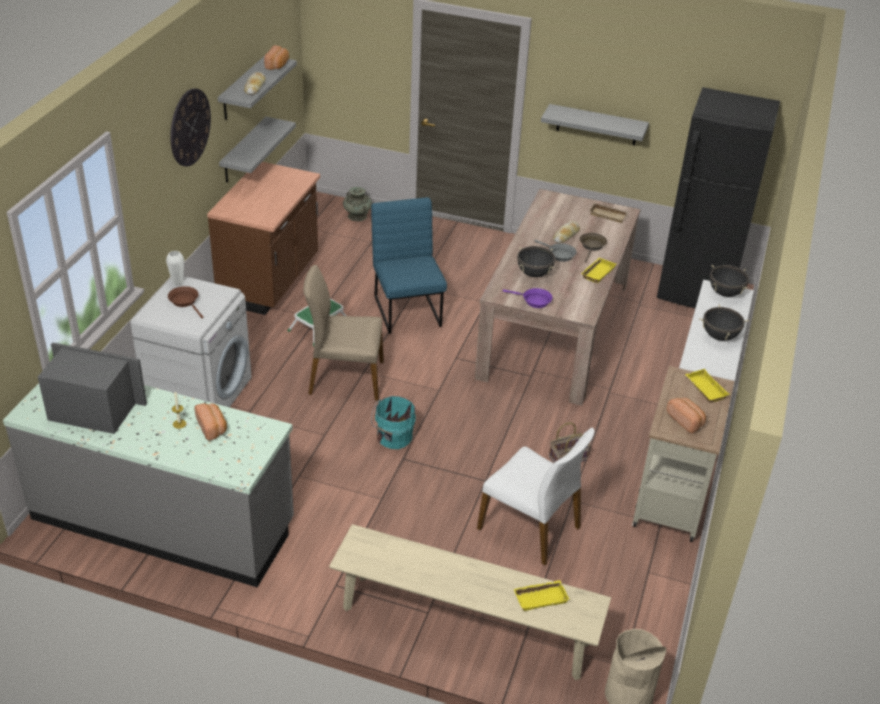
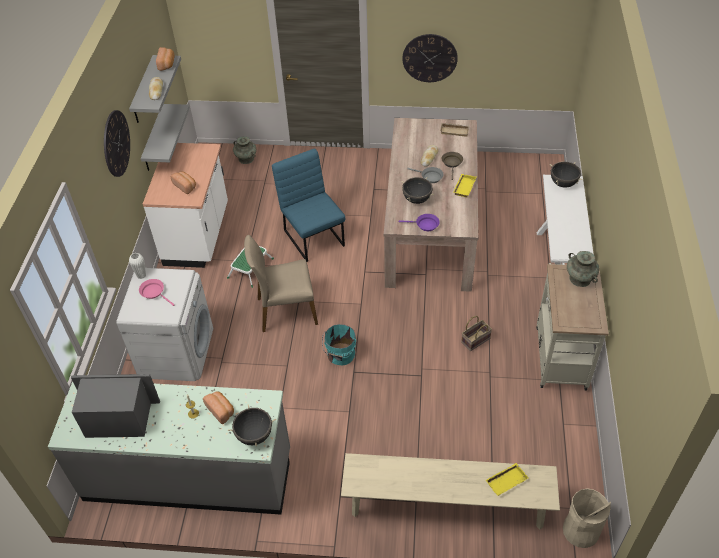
camera: 10 degrees left, 10 degrees up
brown frying pan [168,286,203,318] -> pink frying pan [139,279,175,306]
brown counter [207,162,320,315] -> white counter [143,143,228,268]
white chair [477,428,595,565] -> none
grey shelf [541,104,649,146] -> wall clock [402,34,458,82]
black fridge [657,87,780,308] -> none
bread [667,398,706,433] -> bread moved to [171,172,196,194]
yellow tray [685,369,730,403] -> turquoise vase [567,251,599,287]
black cooking pot [699,305,749,341] -> black cooking pot moved to [228,404,276,446]

